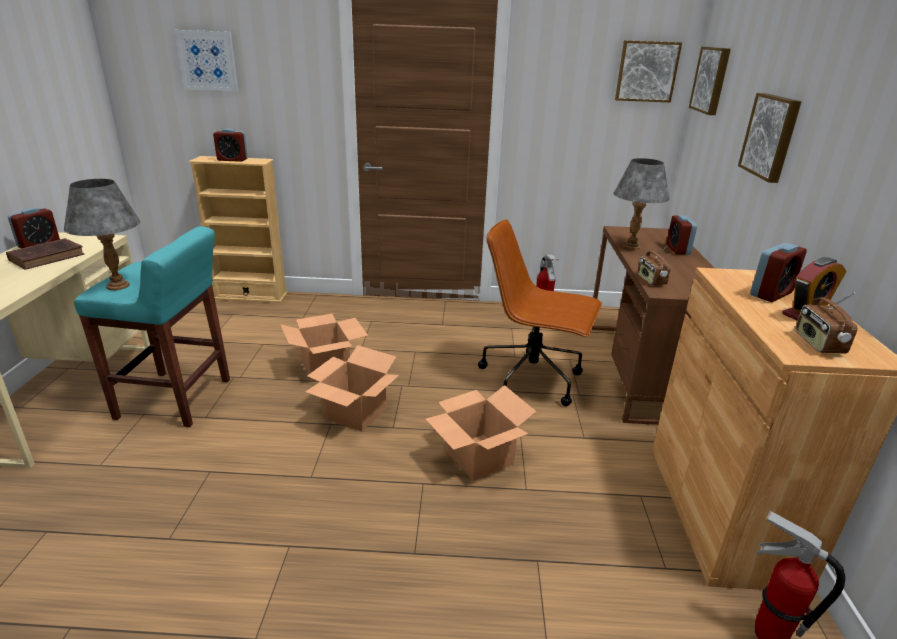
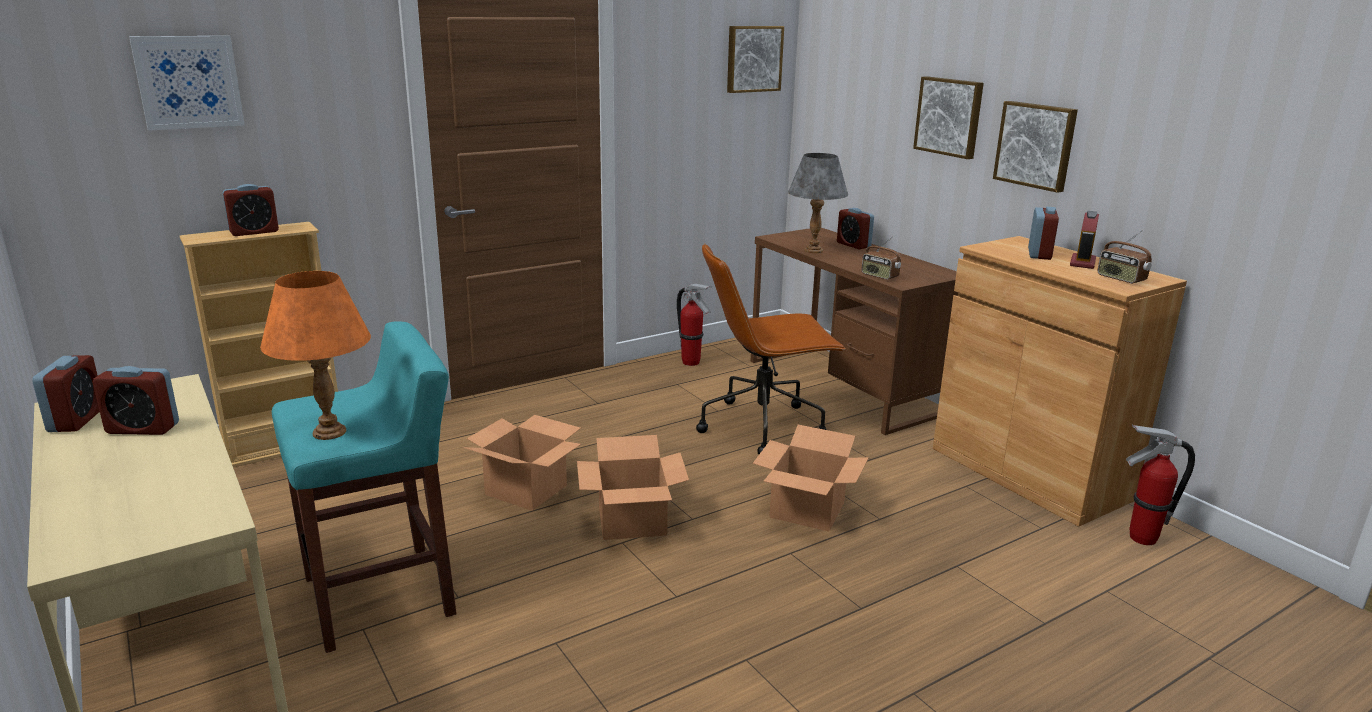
camera: 35 degrees left, 5 degrees down
brown book [6,238,84,270] -> alarm clock [93,366,179,435]
grey table lamp [64,179,140,290] -> orange table lamp [260,271,371,440]
picture [689,47,731,115] -> picture moved to [993,101,1078,193]

